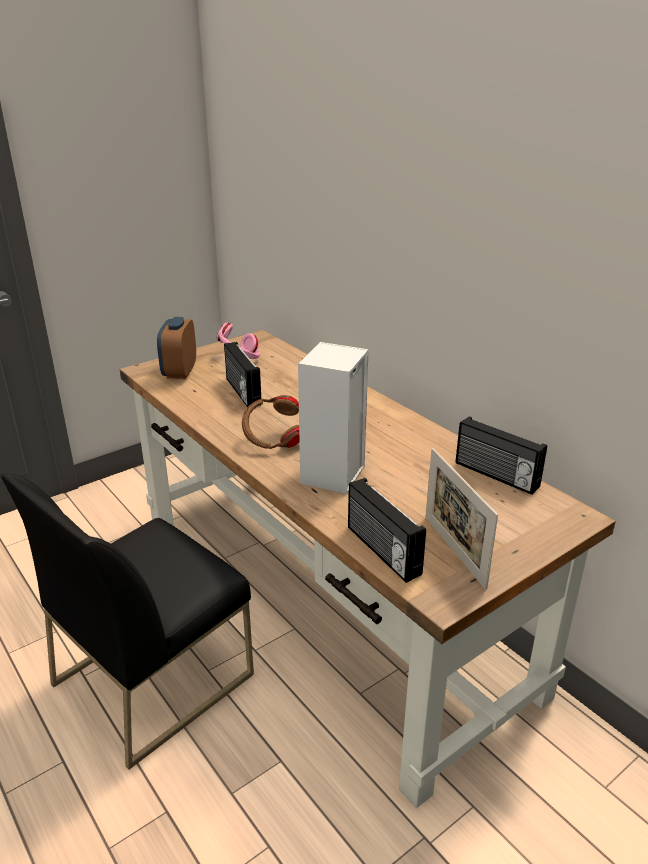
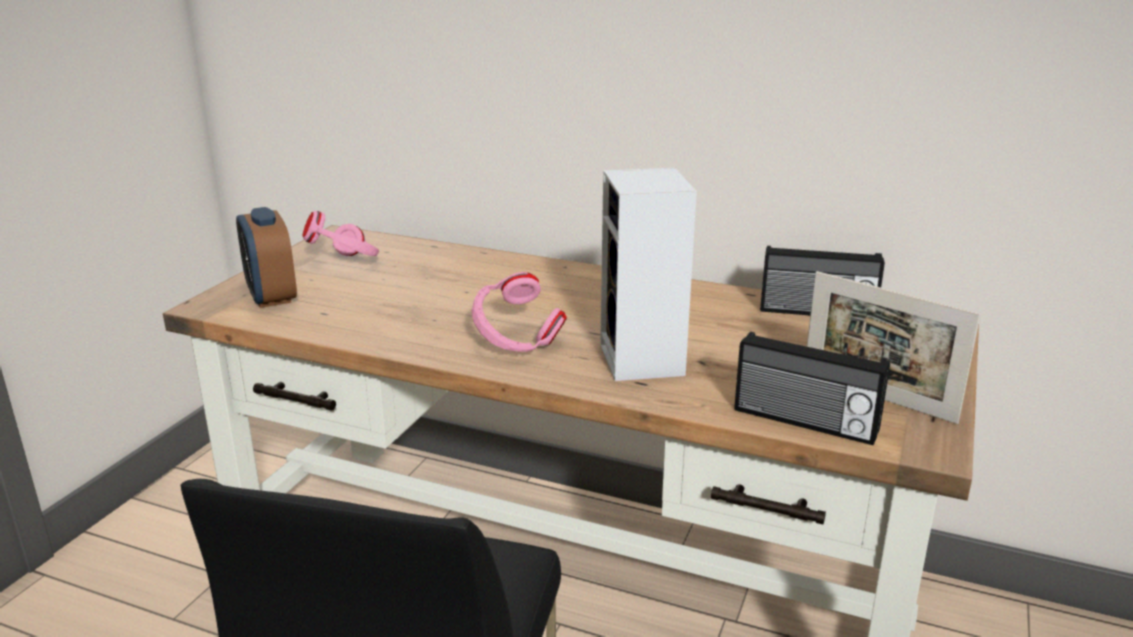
camera: 30 degrees left, 5 degrees down
radio [224,342,261,407] -> none
brown headphones [242,395,299,449] -> pink headphones [471,272,567,352]

